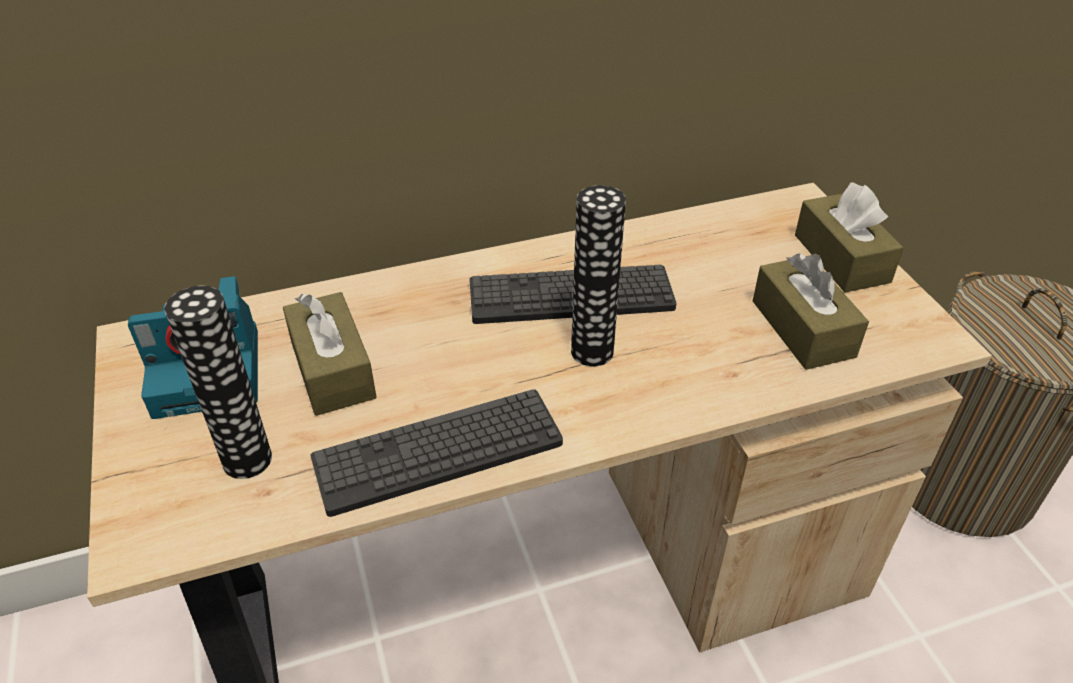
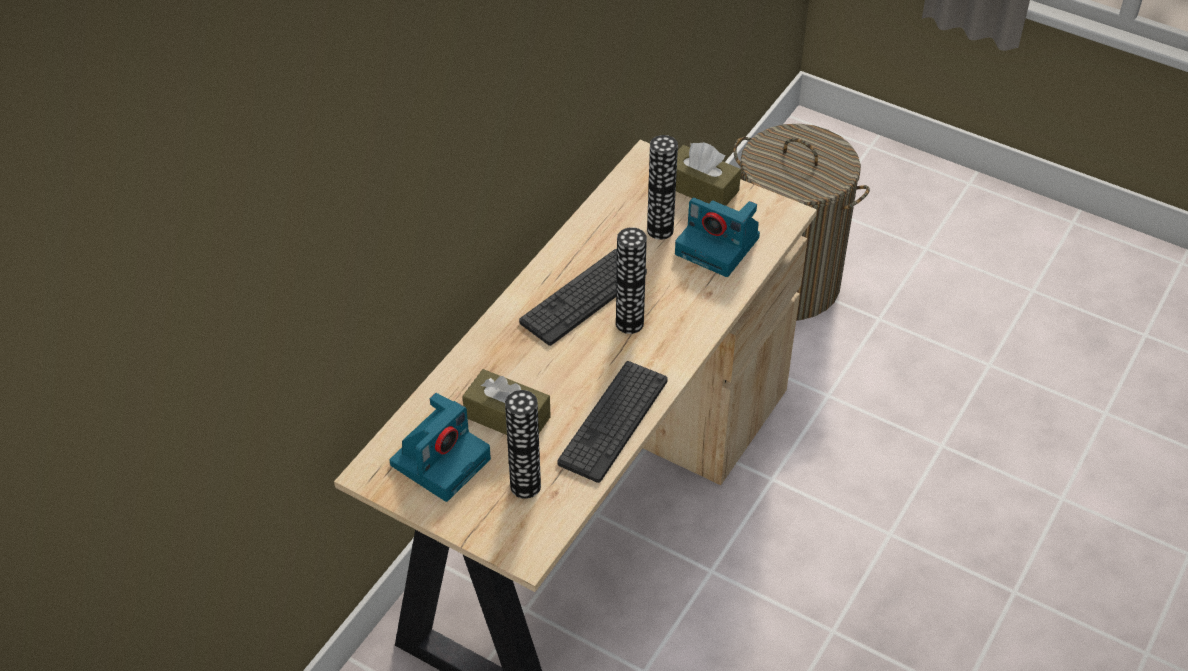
camera: 40 degrees left, 5 degrees up
brown tissue box [753,254,869,370] -> camera [675,198,760,277]
none -> vase [647,135,678,240]

